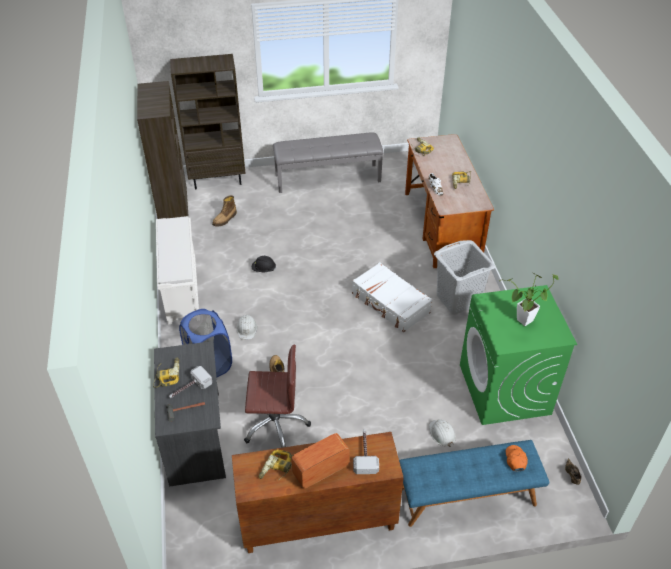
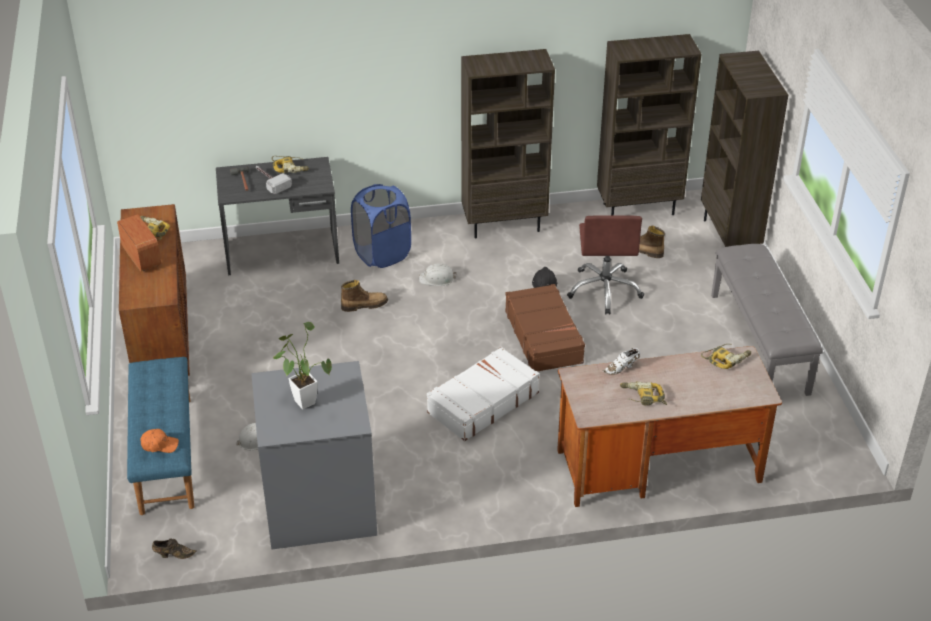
camera: 90 degrees right, 5 degrees down
white shoe rack [156,216,199,325] -> brown bookcase [461,49,555,239]
brown office chair [244,345,311,448] -> brown office chair moved to [567,215,644,314]
hammer [353,429,379,474] -> none
grey laundry basket [434,240,495,314] -> none
green washing machine [460,285,577,425] -> grey washing machine [251,361,377,550]
none -> brown suitcase [505,284,585,372]

